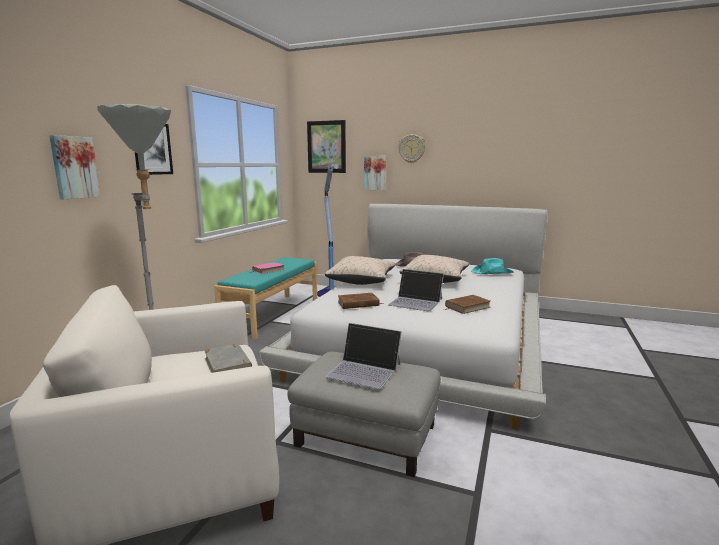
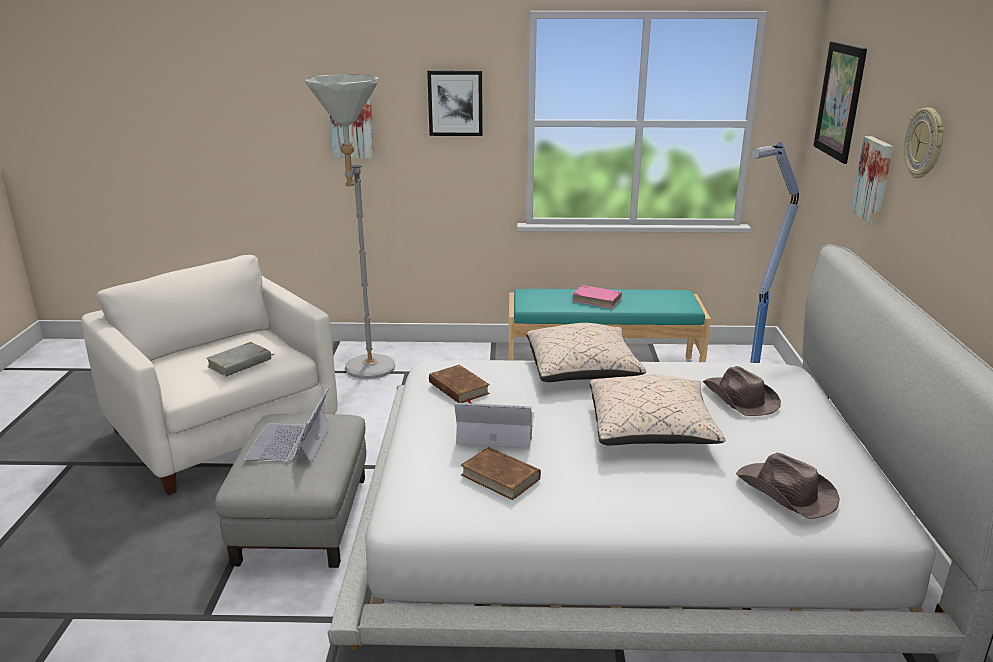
camera: 70 degrees right, 10 degrees up
laptop [388,269,444,311] -> laptop turned 90 degrees clockwise [454,403,535,449]
turquoise hat [471,258,514,274] -> brown hat [736,453,840,519]

